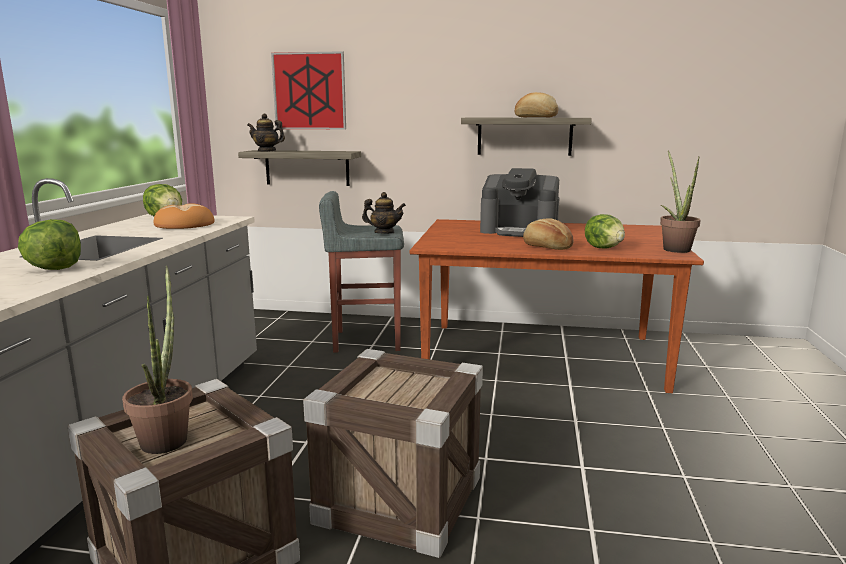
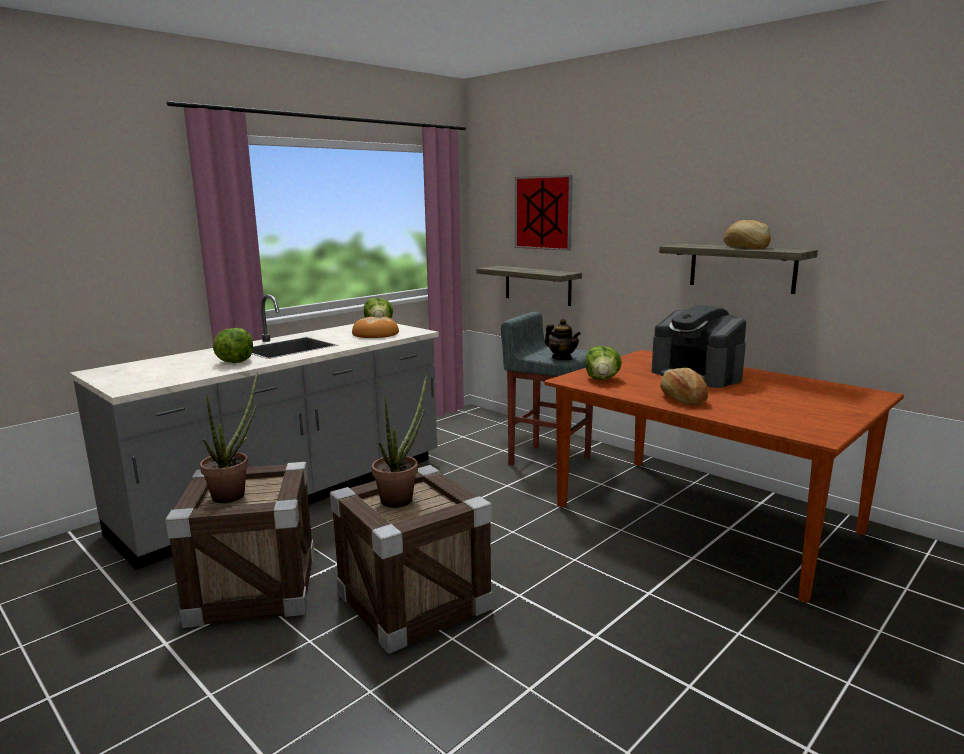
camera: 35 degrees right, 0 degrees up
teapot [247,113,285,152] -> none
lettuce [585,214,625,248] -> lettuce moved to [585,346,622,380]
potted plant [660,150,701,253] -> potted plant moved to [372,375,427,508]

